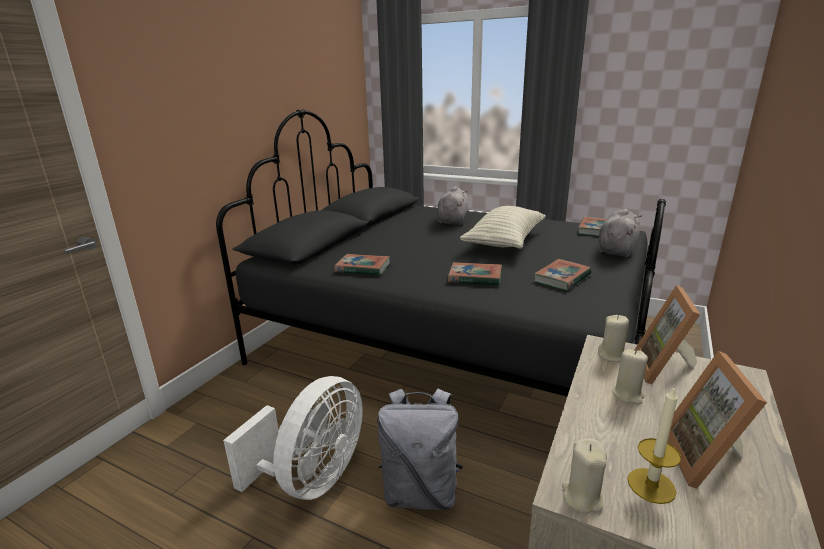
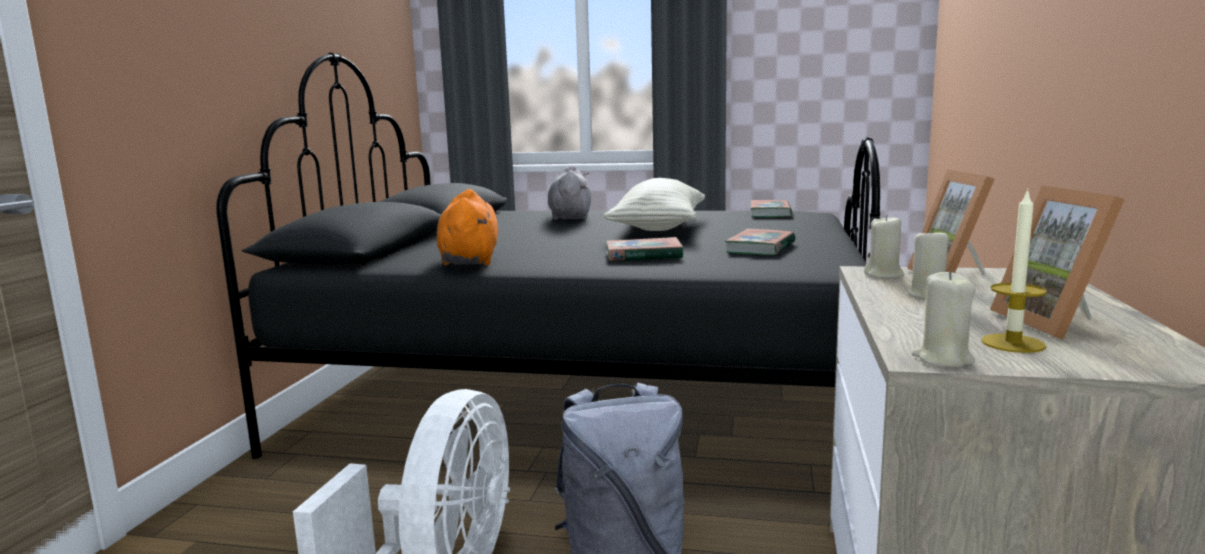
camera: 15 degrees left, 10 degrees down
book [334,254,390,276] -> orange plush toy [437,189,498,266]
grey plush toy [599,209,642,257] -> none

